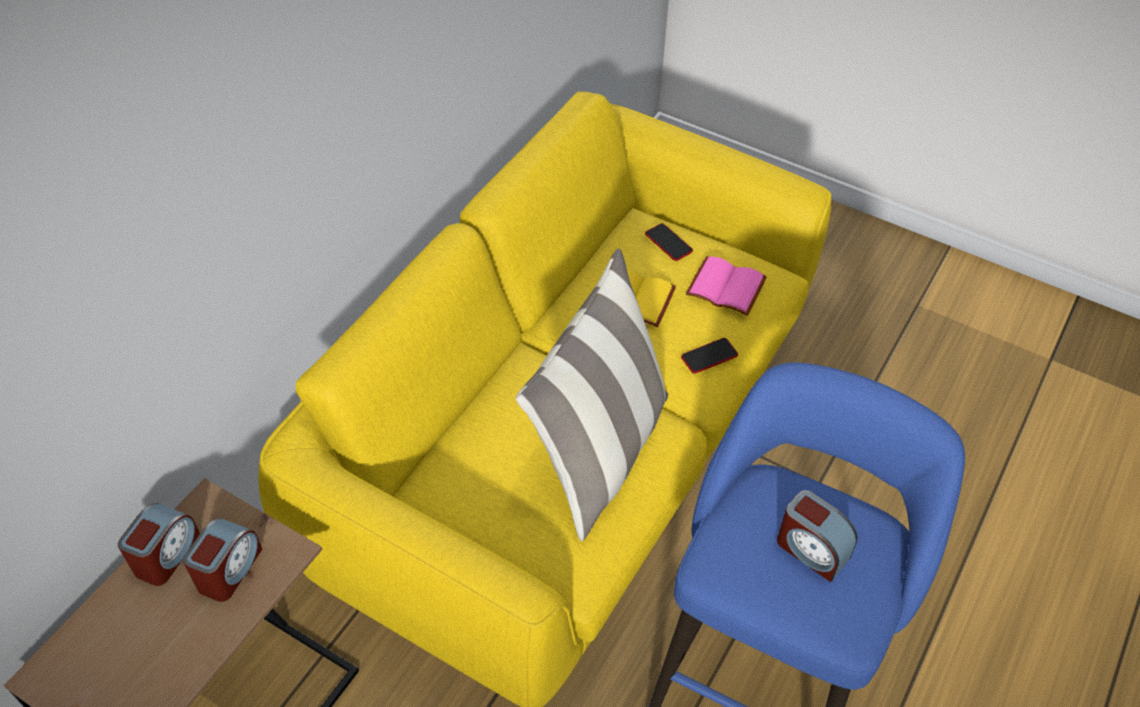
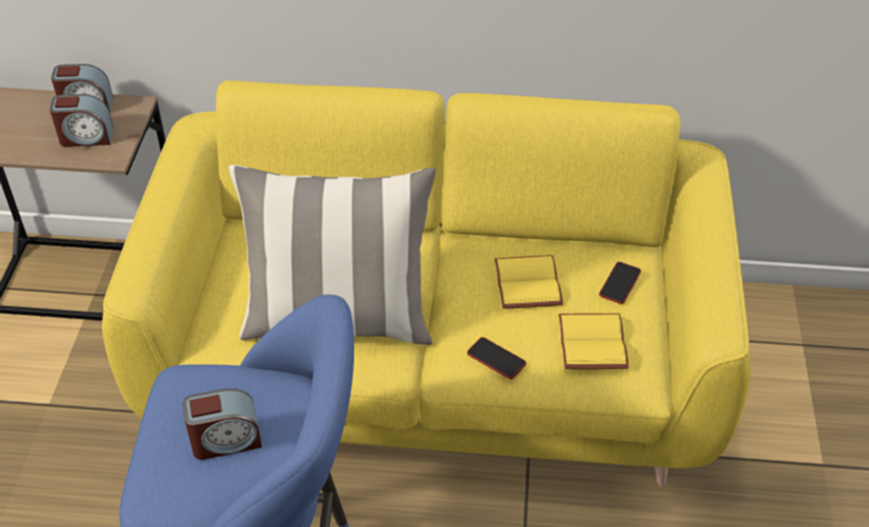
camera: 65 degrees right, 5 degrees down
pink book [686,256,767,316] -> yellow book [558,313,629,369]
alarm clock [777,490,858,582] -> alarm clock turned 120 degrees counterclockwise [182,388,262,460]

